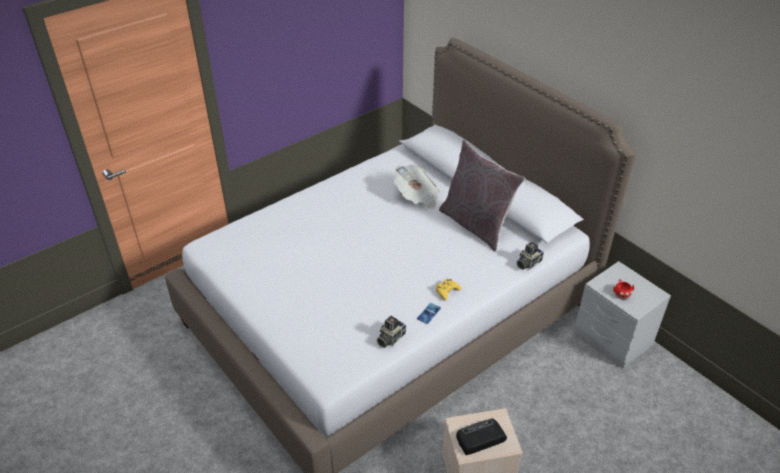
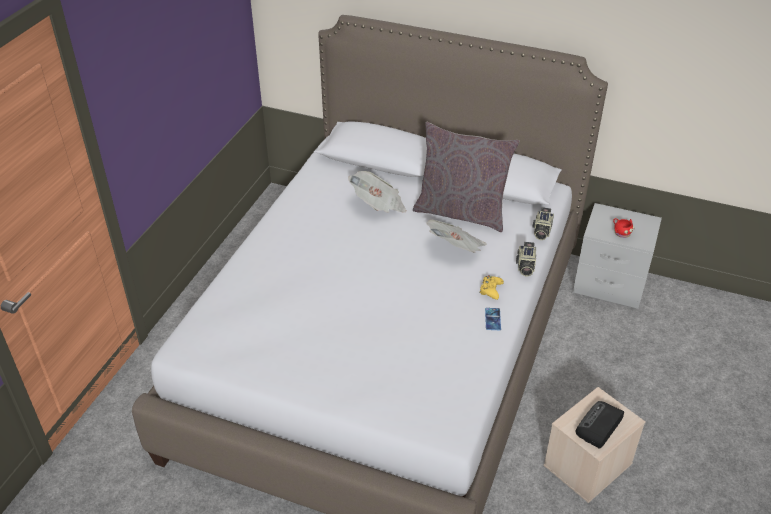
camera: 30 degrees left, 0 degrees up
camera [377,316,406,348] -> camera moved to [516,242,536,276]
none -> newspaper [426,220,487,253]

